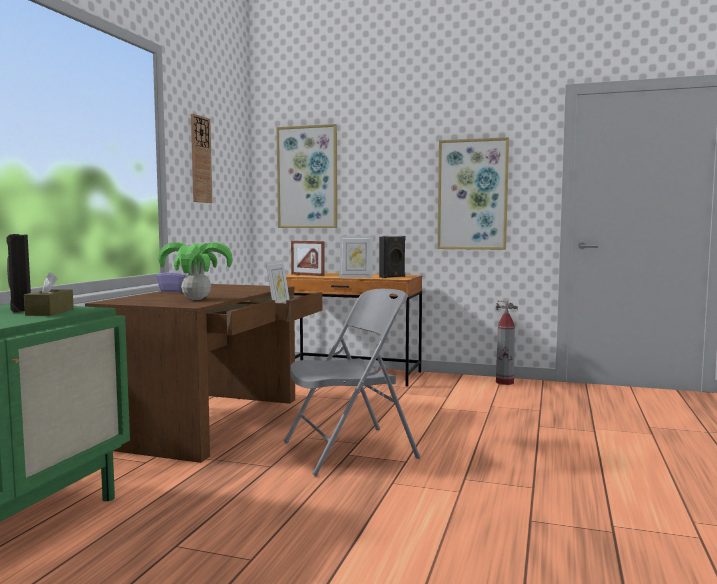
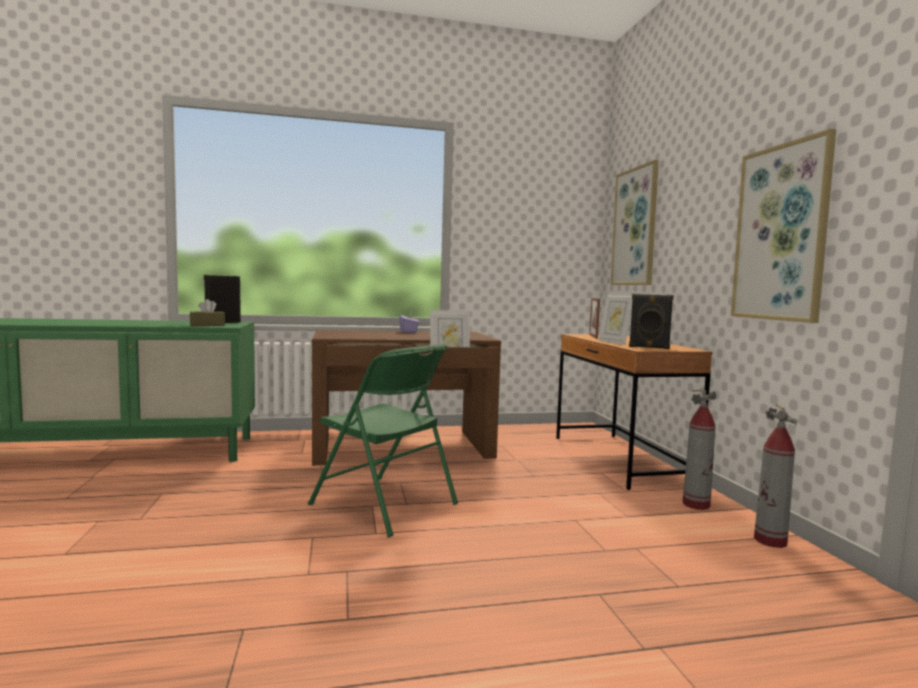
camera: 60 degrees right, 0 degrees up
potted plant [158,242,233,300] -> none
wall clock [191,114,212,203] -> none
grey chair [284,289,420,477] -> green chair [308,344,458,538]
none -> fire extinguisher [683,390,717,510]

